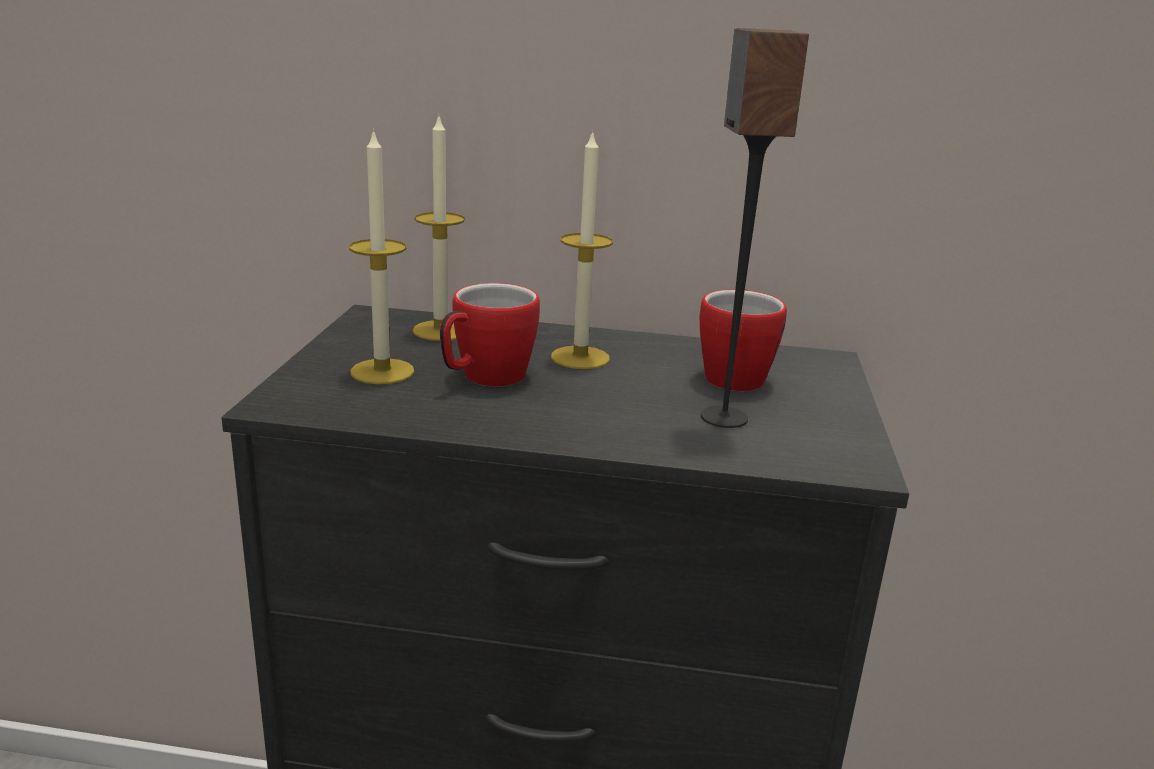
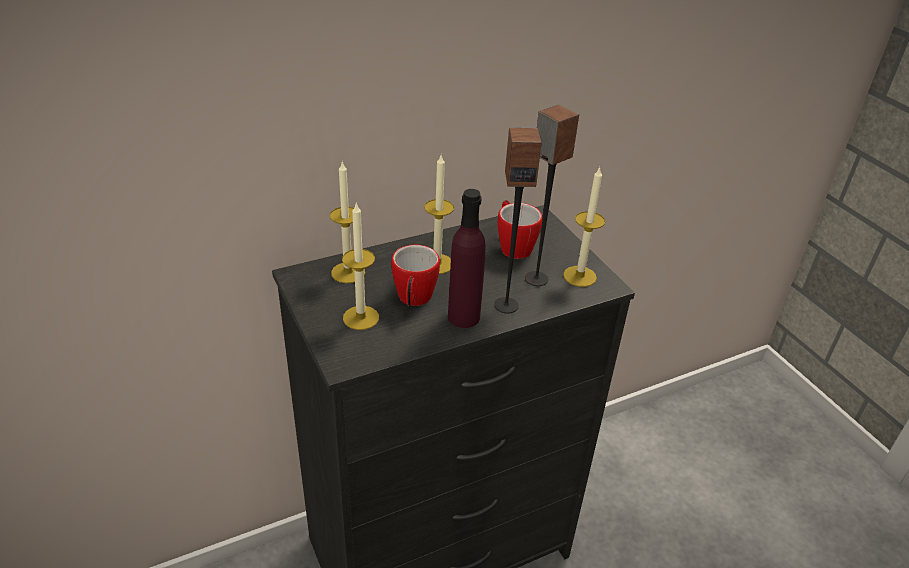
camera: 35 degrees left, 15 degrees up
none -> purple bottle [448,189,486,328]
none -> speaker [494,127,542,314]
none -> candle [563,166,605,287]

